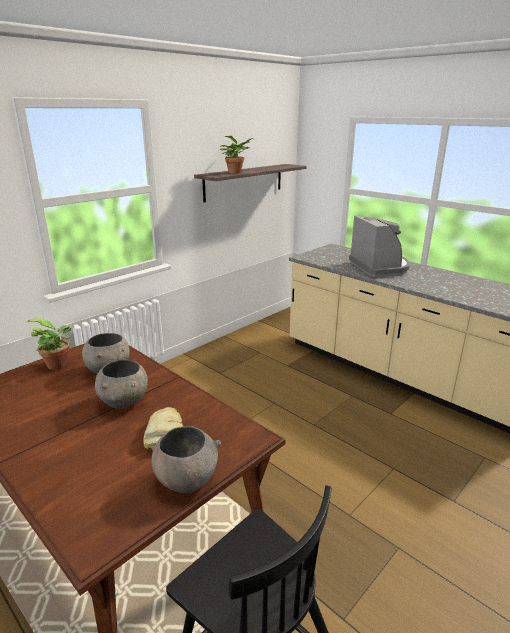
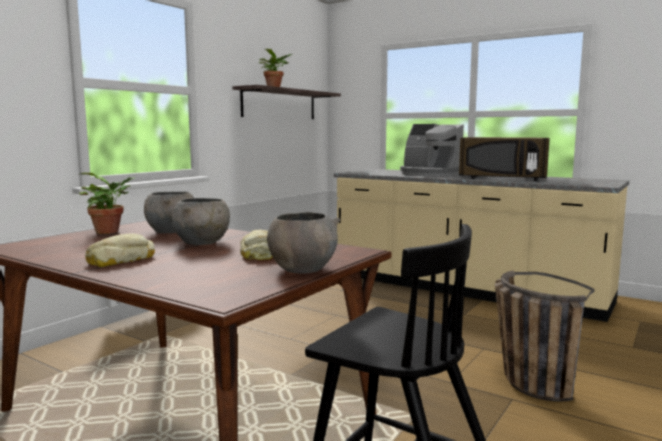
camera: 10 degrees left, 15 degrees down
coffee machine [349,216,410,277] -> coffee machine turned 150 degrees clockwise [400,124,464,176]
none -> bread [85,233,155,267]
none -> brown microwave [459,137,550,181]
none -> basket [495,271,595,402]

